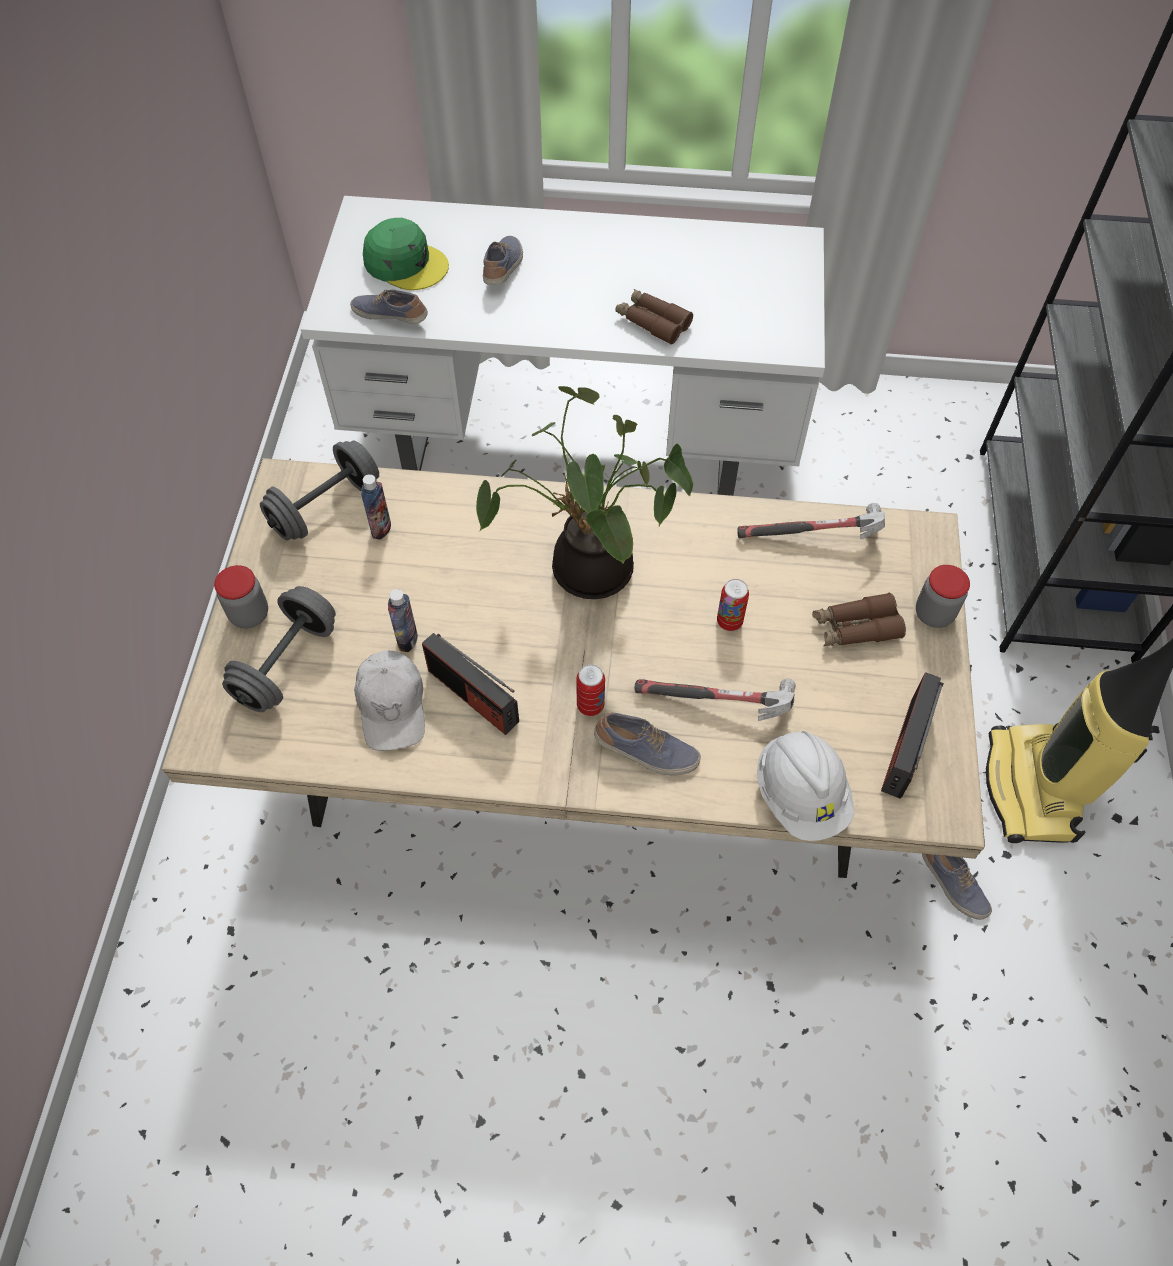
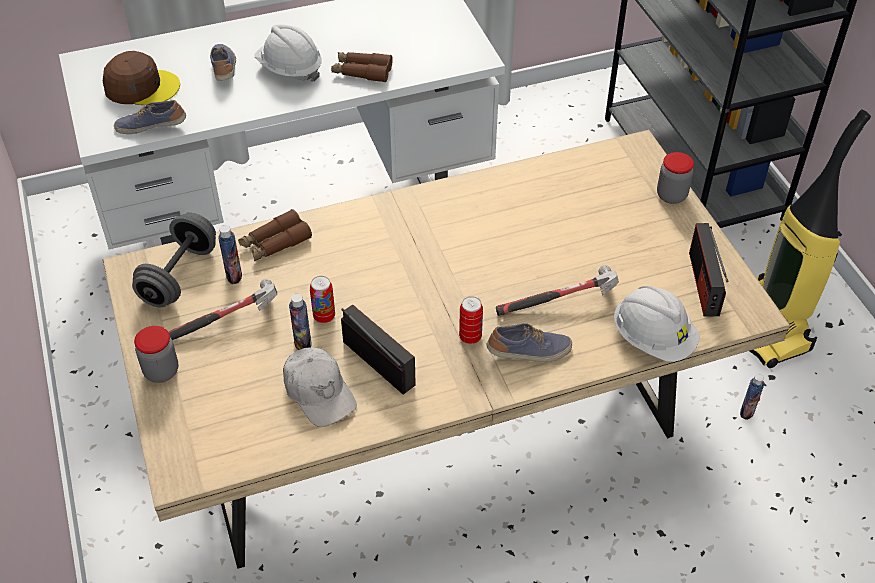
camera: 25 degrees left, 10 degrees down
grey dumbbell [222,586,336,712] -> none
green cap [363,218,449,290] -> brown cap [103,51,180,105]
radio [422,633,519,735] -> radio turned 150 degrees counterclockwise [341,305,416,394]
potted plant [476,386,693,599] -> none
can [717,579,749,631] -> can moved to [310,276,335,323]
hammer [737,503,885,539] -> hammer moved to [169,279,277,340]
brown binoculars [812,592,906,646] -> brown binoculars moved to [238,209,312,261]
shoe [922,854,992,920] -> bottle [740,374,764,420]
none -> white hard hat [255,24,322,82]

